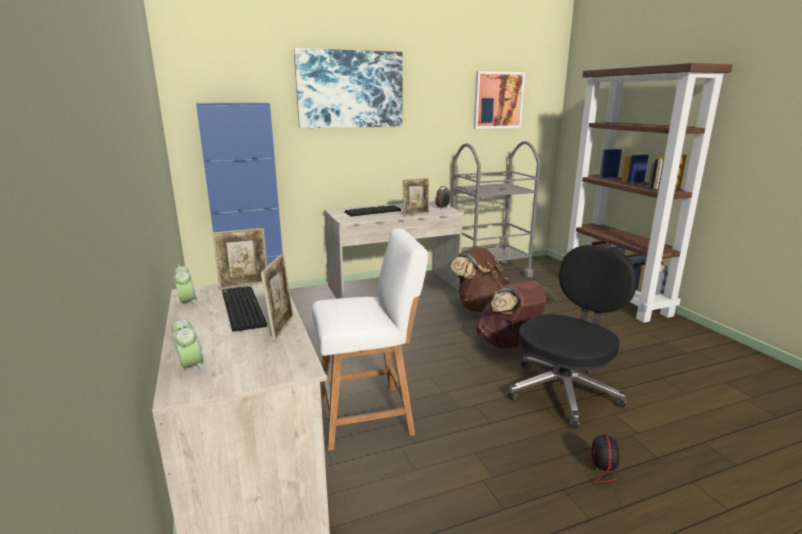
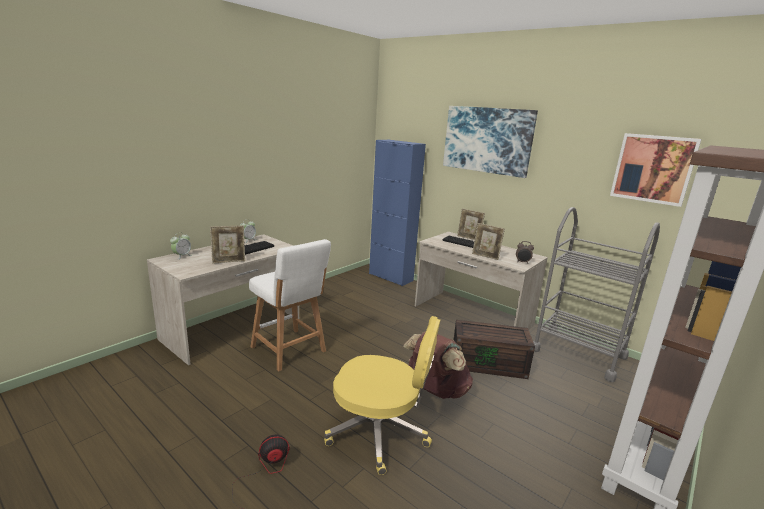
camera: 60 degrees right, 0 degrees up
picture frame [213,228,267,290] -> picture frame moved to [457,208,485,240]
brown backpack [451,246,511,312] -> brown storage box [454,320,535,379]
black office chair [508,245,637,428] -> yellow office chair [324,316,440,475]

